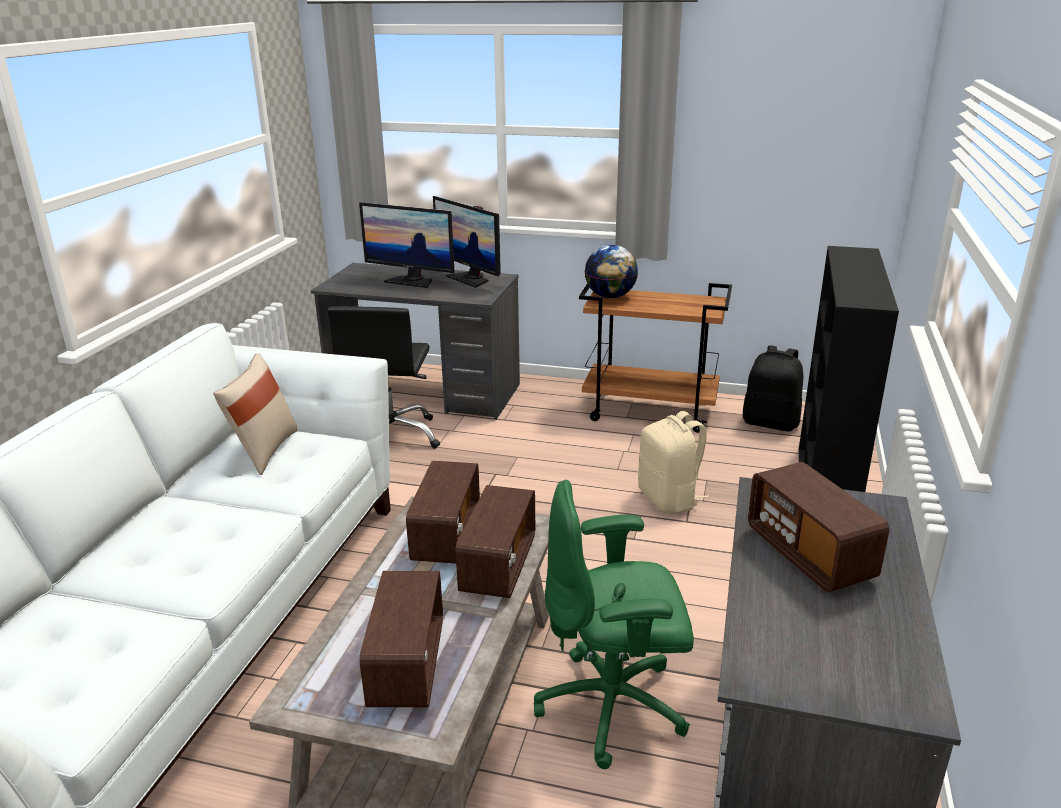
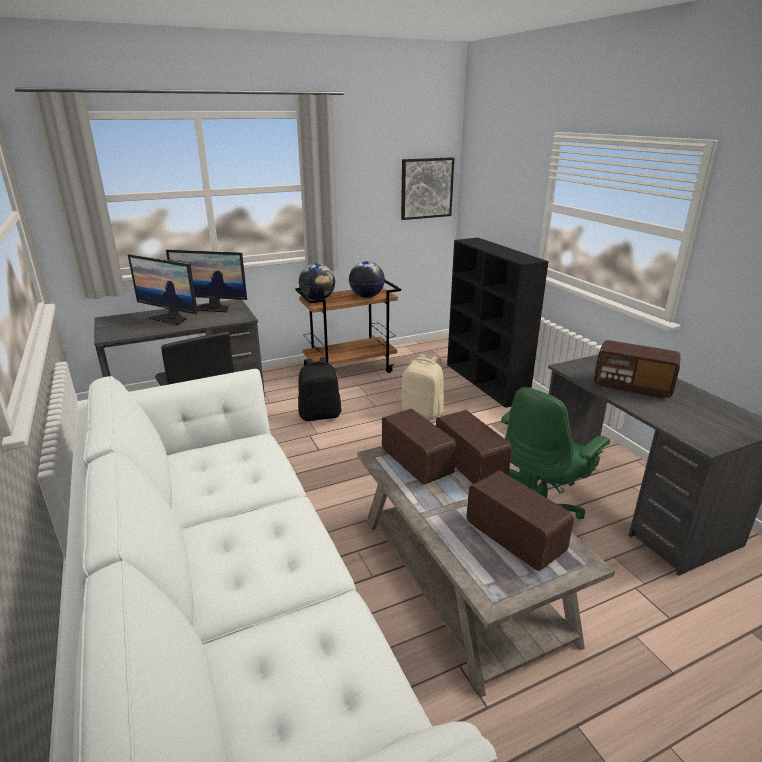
camera: 40 degrees left, 0 degrees up
beige pillow [213,353,298,475] -> none
monitor [359,202,454,288] -> monitor turned 45 degrees clockwise [128,254,198,326]
black backpack [743,345,803,432] -> black backpack moved to [298,357,342,421]
none -> globe [349,261,385,298]
none -> picture [401,157,455,220]

